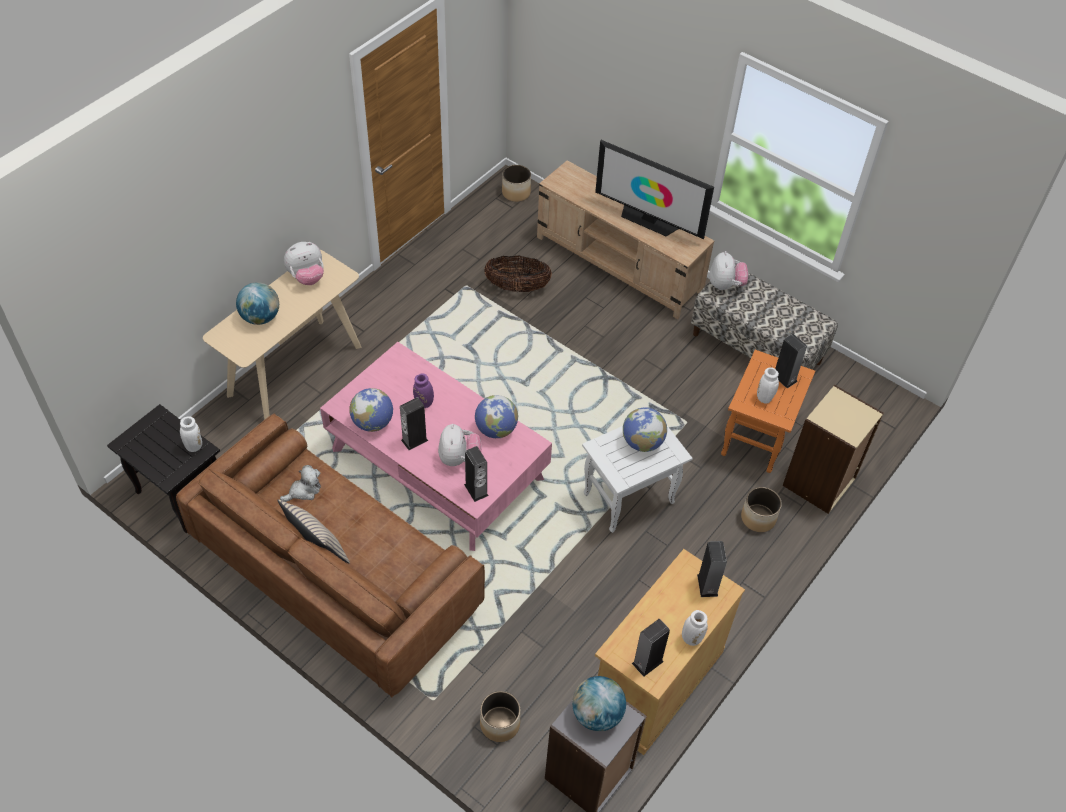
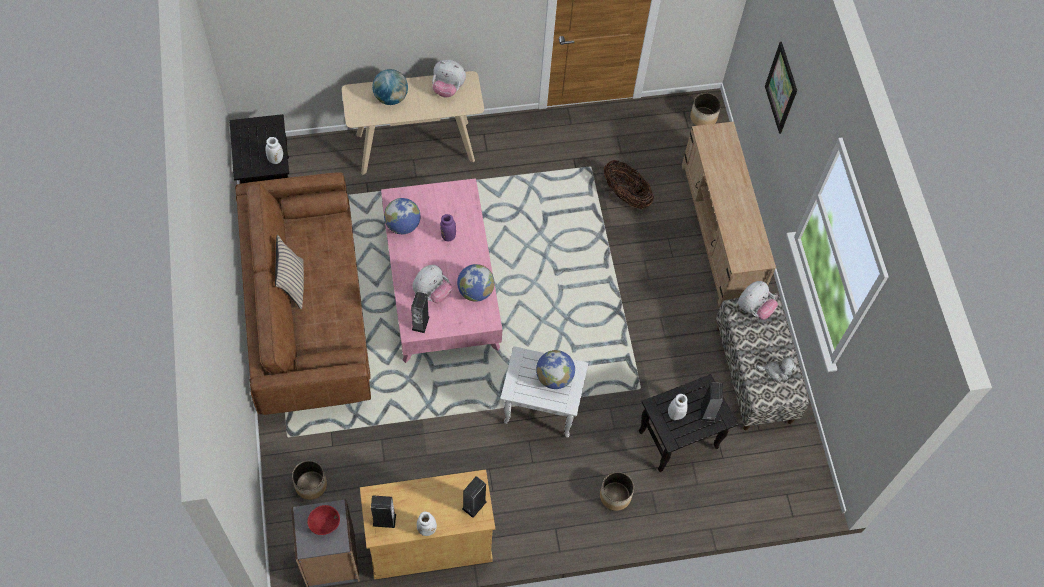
camera: 40 degrees right, 10 degrees up
plush toy [280,465,321,502] -> plush toy moved to [756,356,797,383]
speaker [400,397,428,450] -> none
globe [572,676,626,731] -> red bowl [307,505,340,535]
television [595,140,714,239] -> none
orange side table [721,350,815,473] -> black side table [639,374,738,472]
beige bookcase [782,385,884,514] -> none
none -> picture [765,42,797,134]

